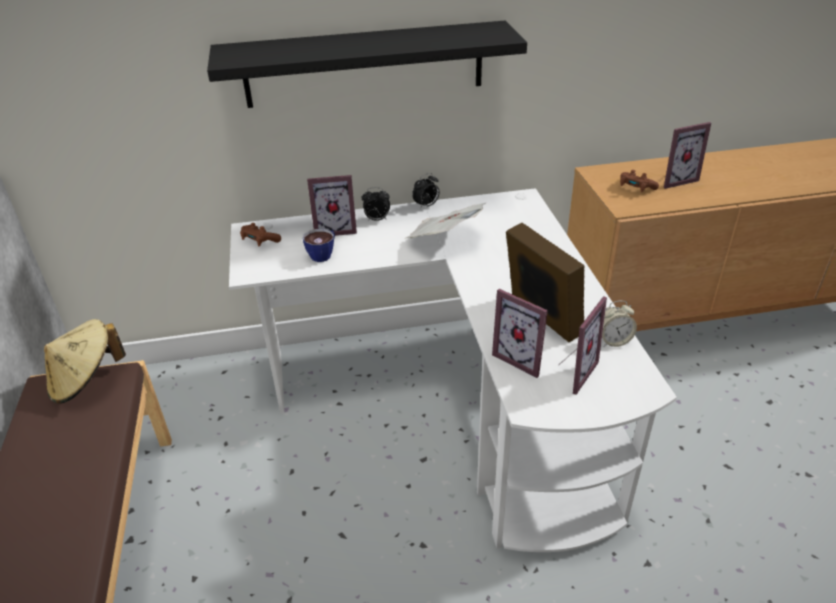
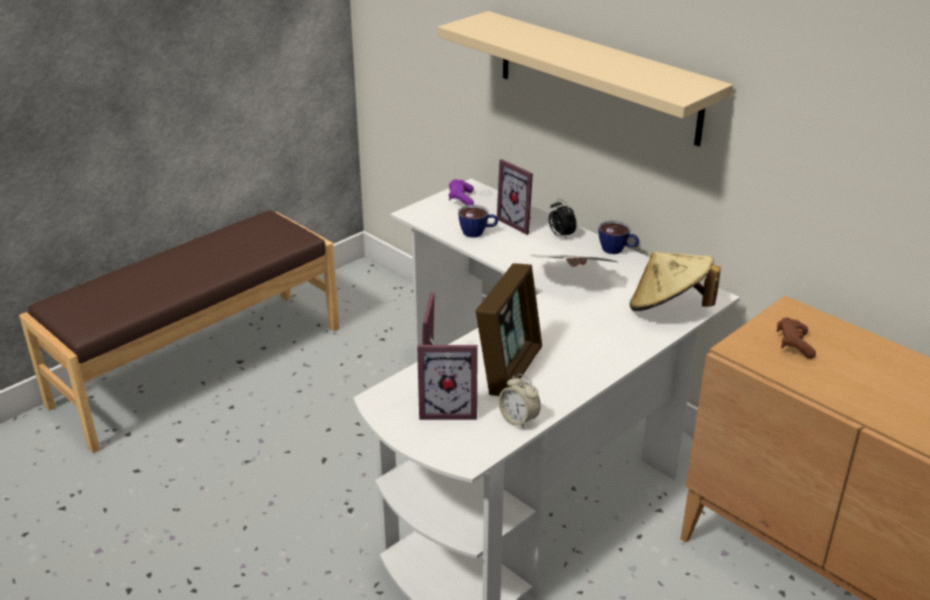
camera: 55 degrees right, 5 degrees down
beige hat [44,319,126,404] -> beige hat moved to [630,252,721,311]
black shelf [207,21,527,108] -> beige shelf [438,11,733,146]
brown game controller [240,223,281,246] -> purple game controller [449,179,474,205]
alarm clock [412,173,439,209] -> cup [598,220,639,254]
picture frame [664,122,711,189] -> none

